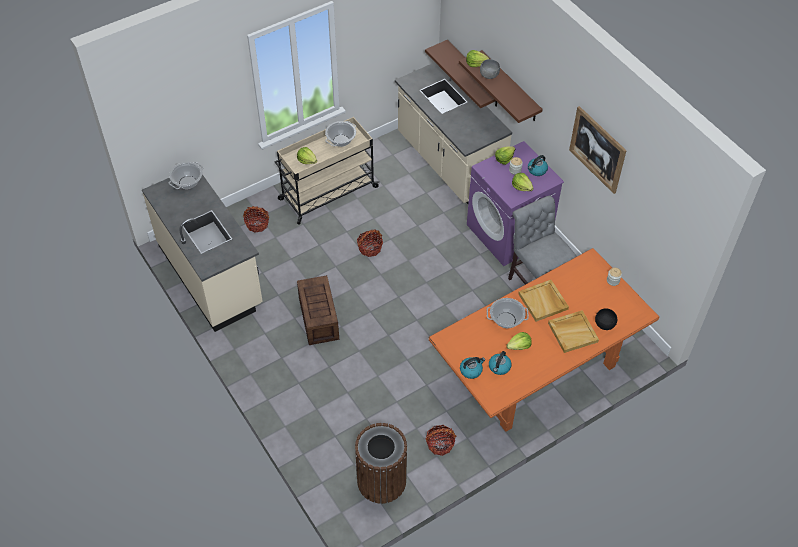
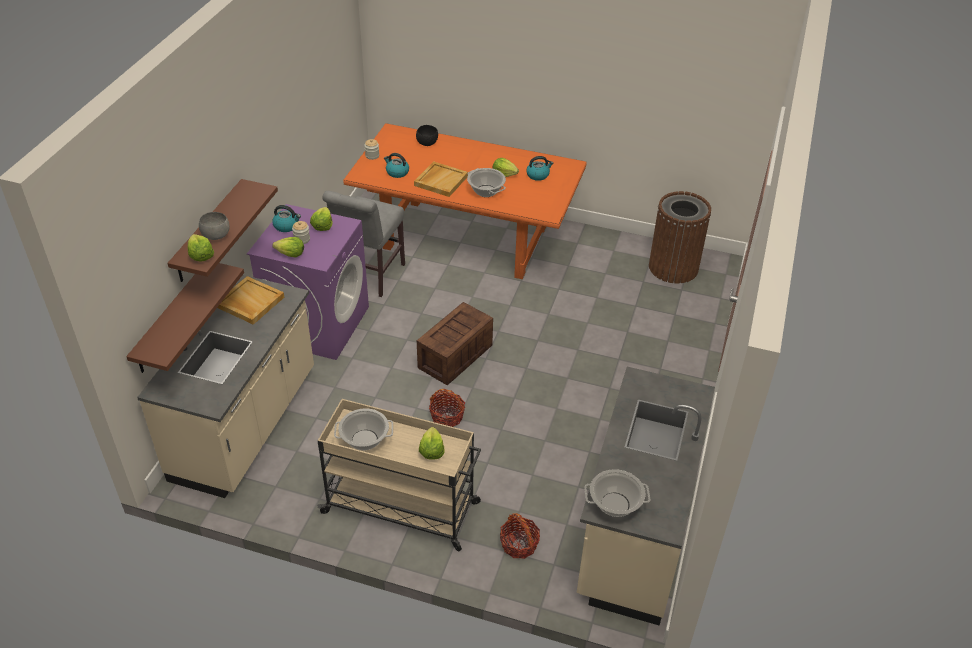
camera: 130 degrees left, 10 degrees down
crate [297,275,339,345] -> crate moved to [417,302,493,385]
basket [426,425,456,456] -> none
kettle [460,357,485,379] -> kettle moved to [384,153,409,178]
beige tray [548,310,599,353] -> beige tray moved to [217,276,284,325]
picture [569,106,627,194] -> none

